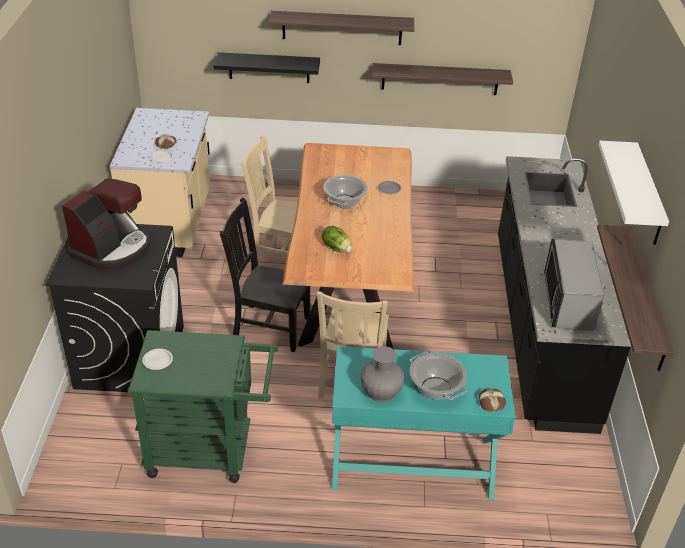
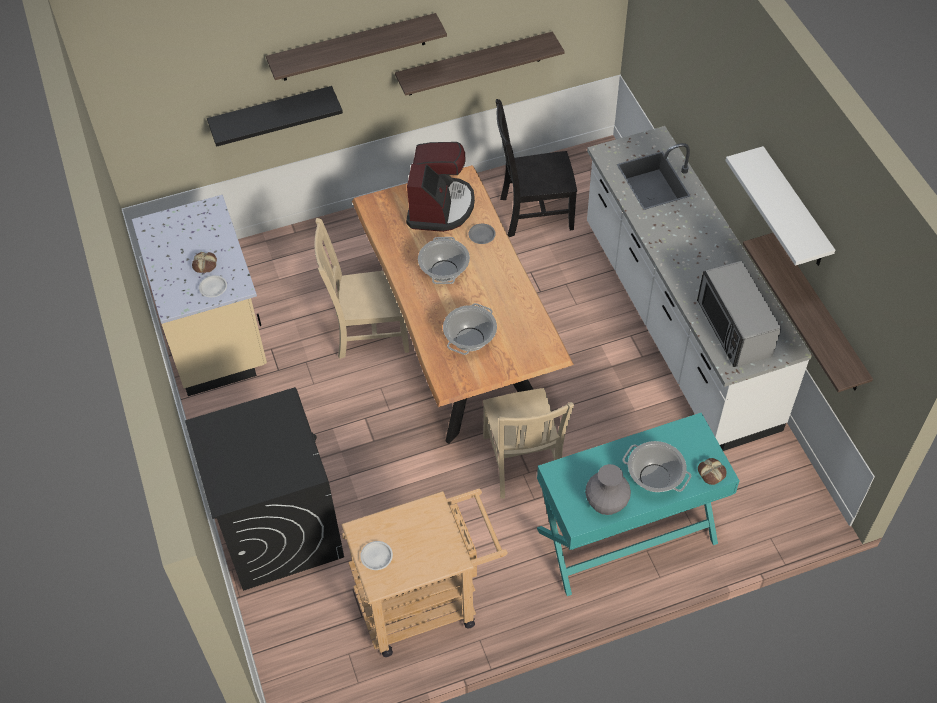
camera: 20 degrees left, 15 degrees up
coffee machine [62,179,151,269] -> coffee machine moved to [406,142,475,232]
green cart [127,330,278,483] -> beige cart [341,489,508,657]
black chair [220,197,310,352] -> black chair moved to [496,99,577,237]
lettuce [322,226,352,253] -> cooking pot [443,303,497,355]
black counter [498,156,631,434] -> white counter [587,126,812,451]

